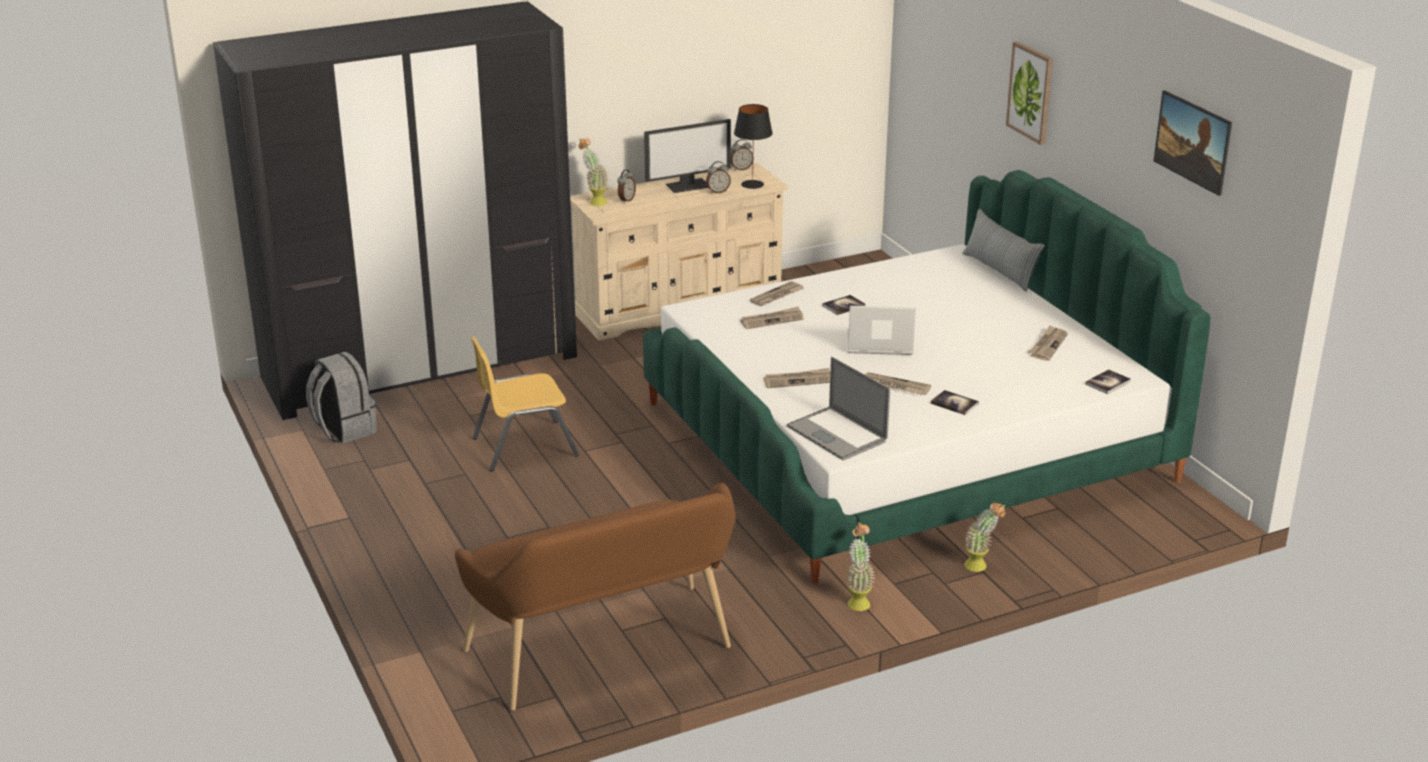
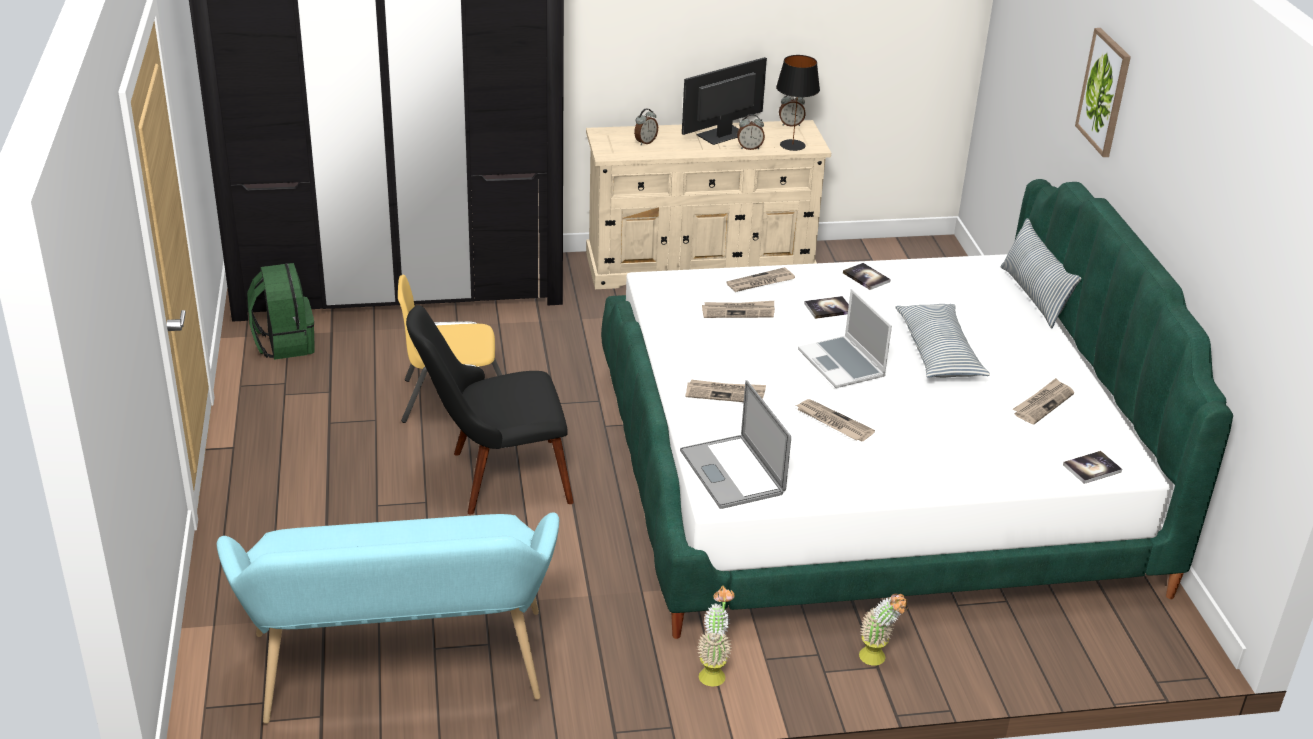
camera: 15 degrees right, 5 degrees up
grey backpack [306,352,377,444] -> green backpack [247,263,315,360]
brown bench [455,483,736,711] -> turquoise bench [217,512,559,724]
potted plant [578,138,608,206] -> none
monitor [644,119,731,193] -> monitor turned 150 degrees clockwise [682,57,767,145]
laptop [848,306,916,355] -> laptop turned 135 degrees counterclockwise [798,289,892,388]
book [931,390,979,415] -> book moved to [843,263,891,290]
picture [1154,90,1232,196] -> none
none -> black chair [406,305,574,514]
none -> pillow [896,304,990,378]

